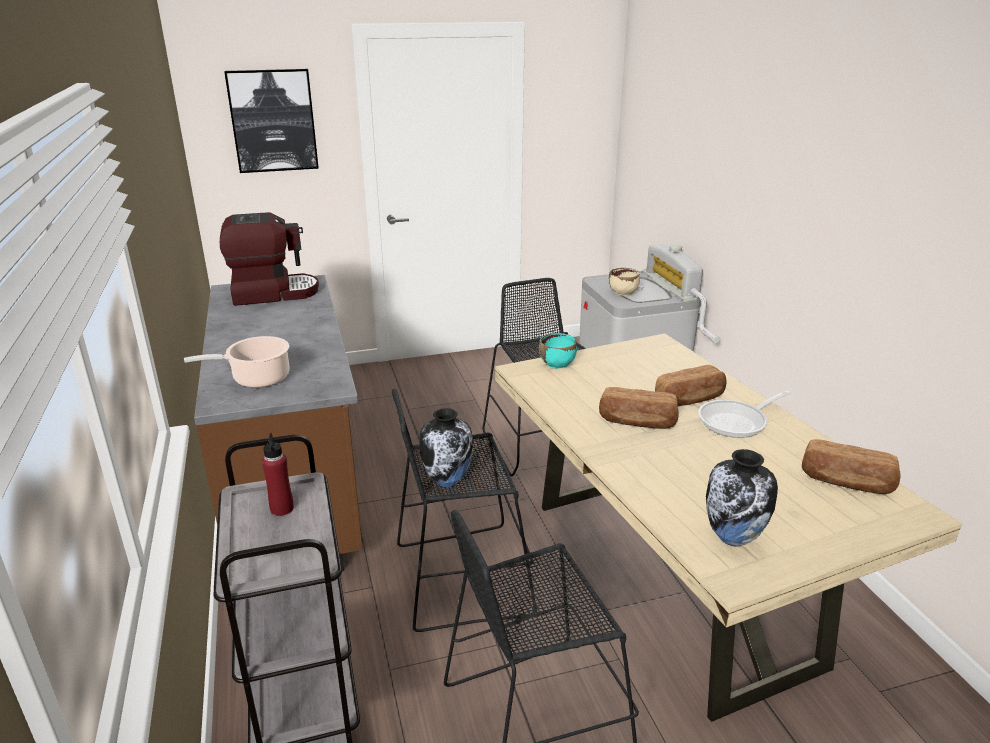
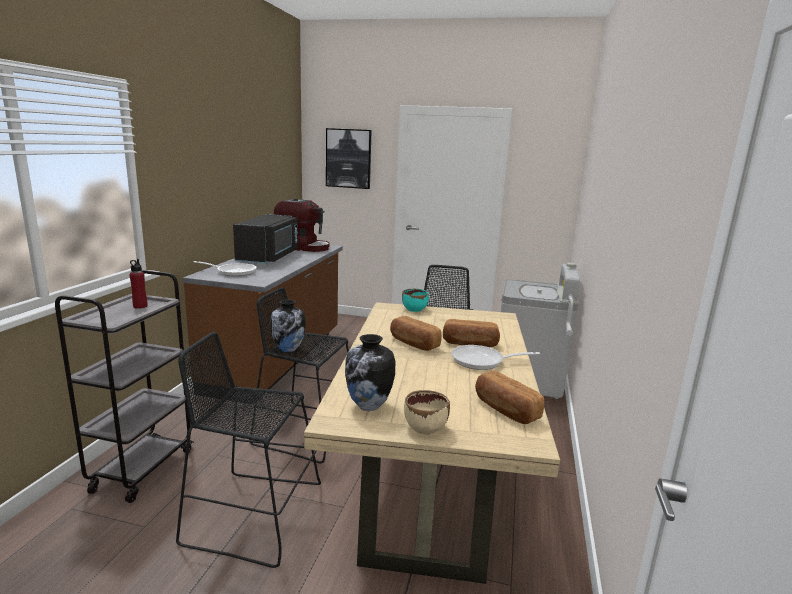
camera: 30 degrees right, 10 degrees down
cooking pot [184,336,290,388] -> frying pan [194,261,257,276]
beige bowl [609,268,640,295] -> beige bowl moved to [404,390,450,435]
none -> black microwave [233,214,298,264]

